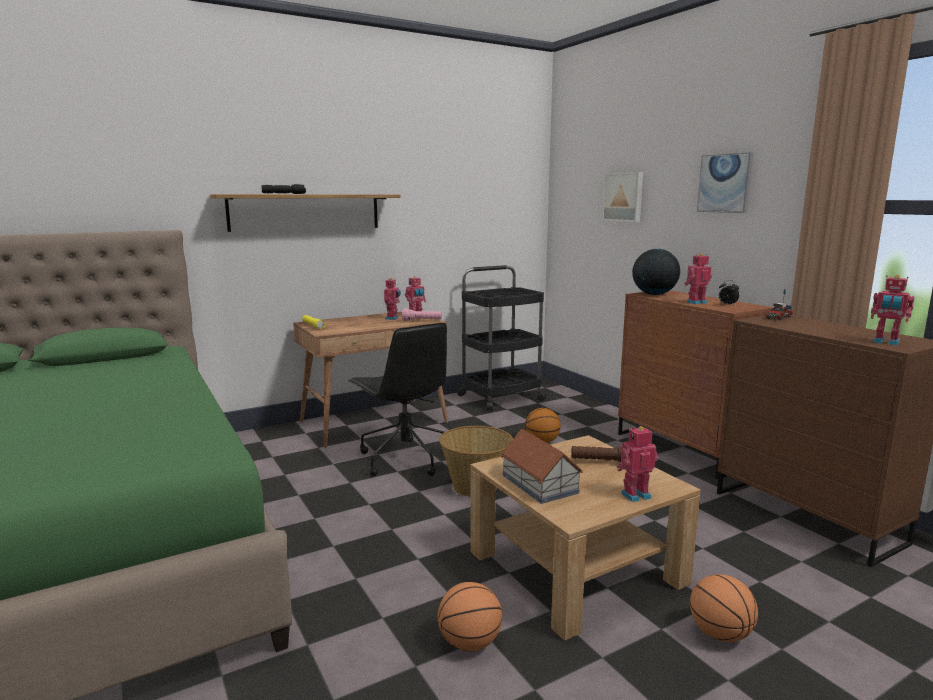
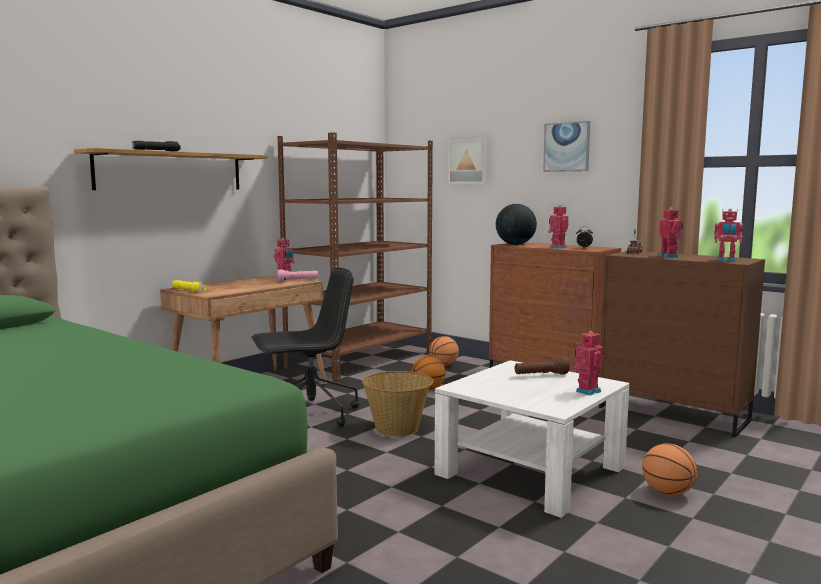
camera: 20 degrees left, 5 degrees down
black office chair [348,323,447,476] -> black office chair turned 60 degrees counterclockwise [252,268,359,427]
toy robot [384,278,401,320] -> toy robot moved to [658,207,683,257]
basketball [437,582,502,652] -> basketball moved to [429,336,459,366]
black cart [457,265,546,411] -> brown bookcase [278,132,433,382]
brown coffee table [470,435,701,641] -> white coffee table [435,360,630,518]
toy house [501,429,583,504] -> none

